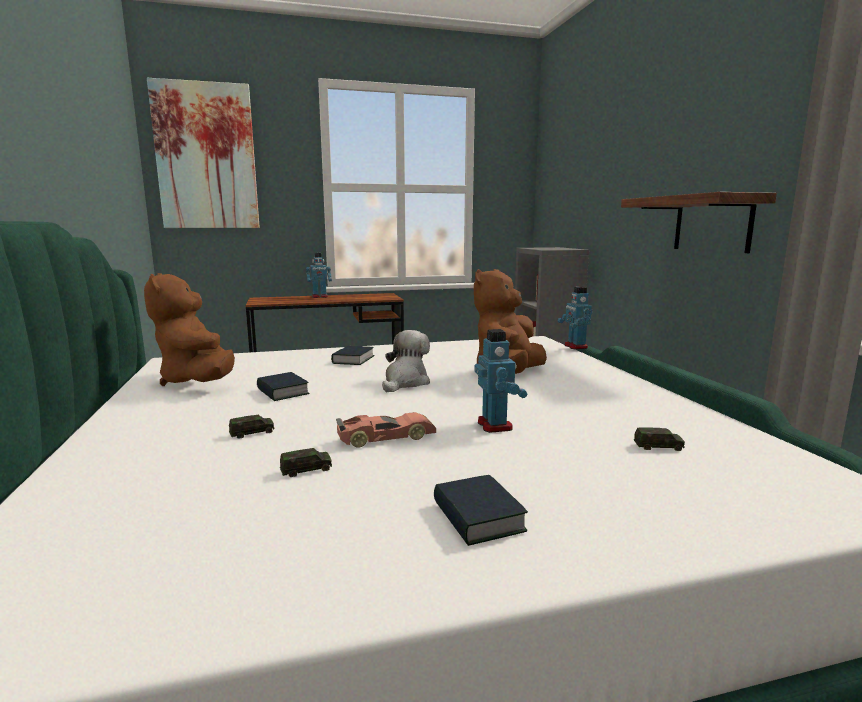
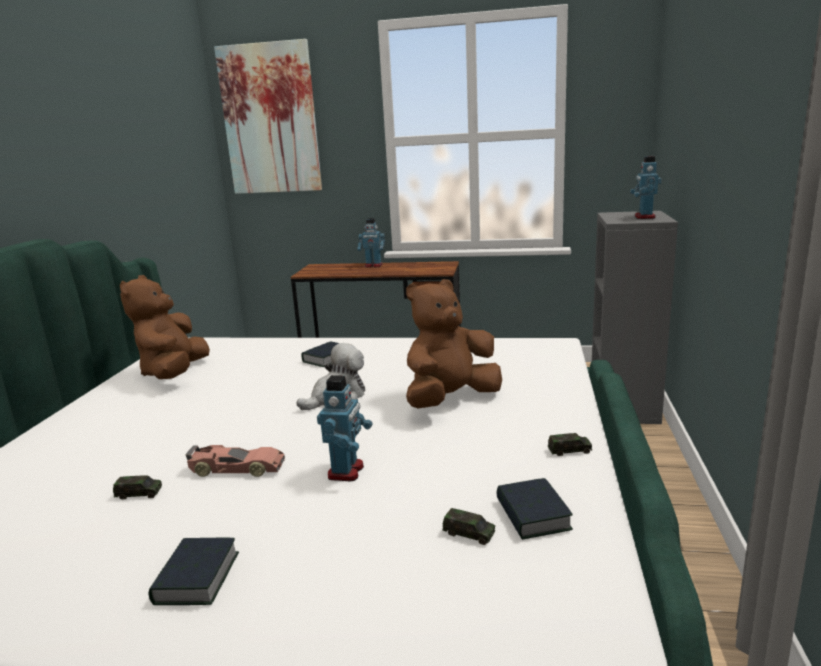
camera: 25 degrees right, 5 degrees up
toy car [229,415,274,439] -> toy car moved to [548,433,592,456]
book [257,372,309,401] -> book moved to [497,478,573,540]
toy robot [558,286,593,349] -> toy robot moved to [630,156,662,219]
shelf [621,192,777,253] -> none

